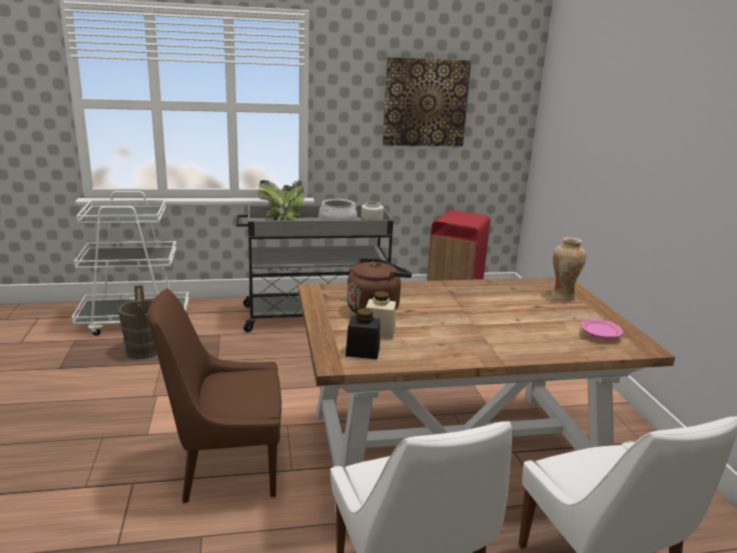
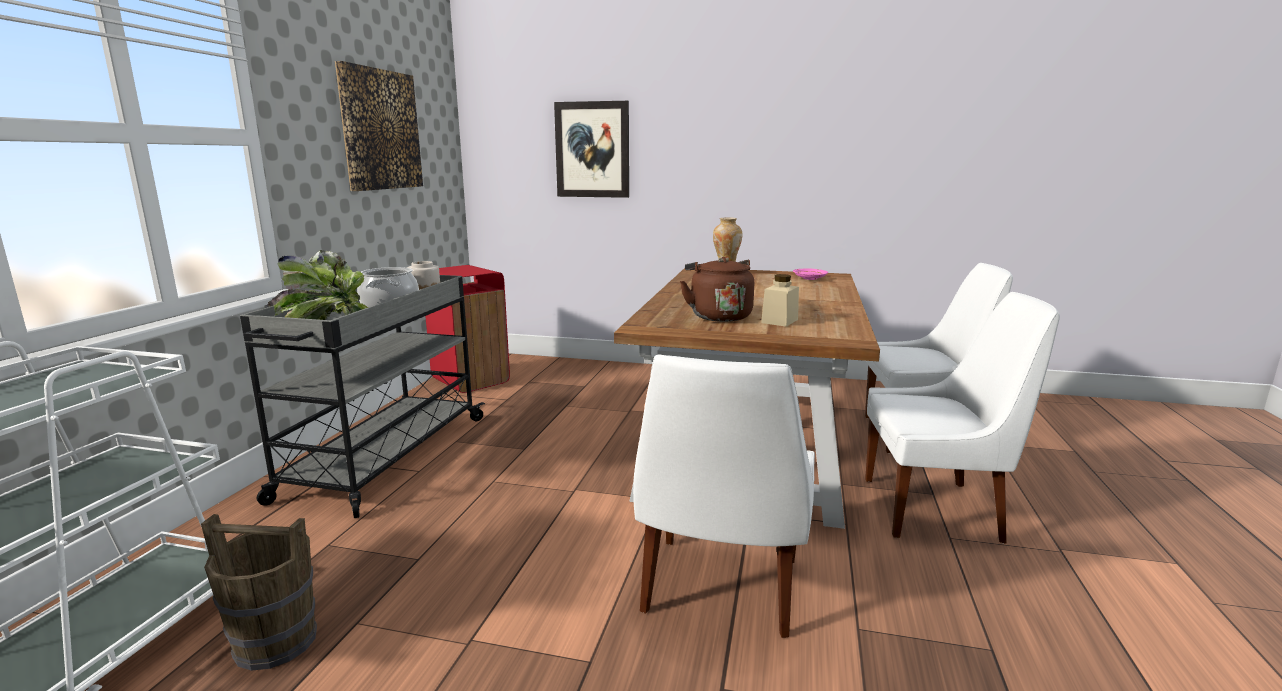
camera: 65 degrees left, 5 degrees down
brown chair [148,289,282,504] -> white chair [633,355,815,638]
black jar [346,308,380,359] -> none
none -> picture [554,101,629,198]

